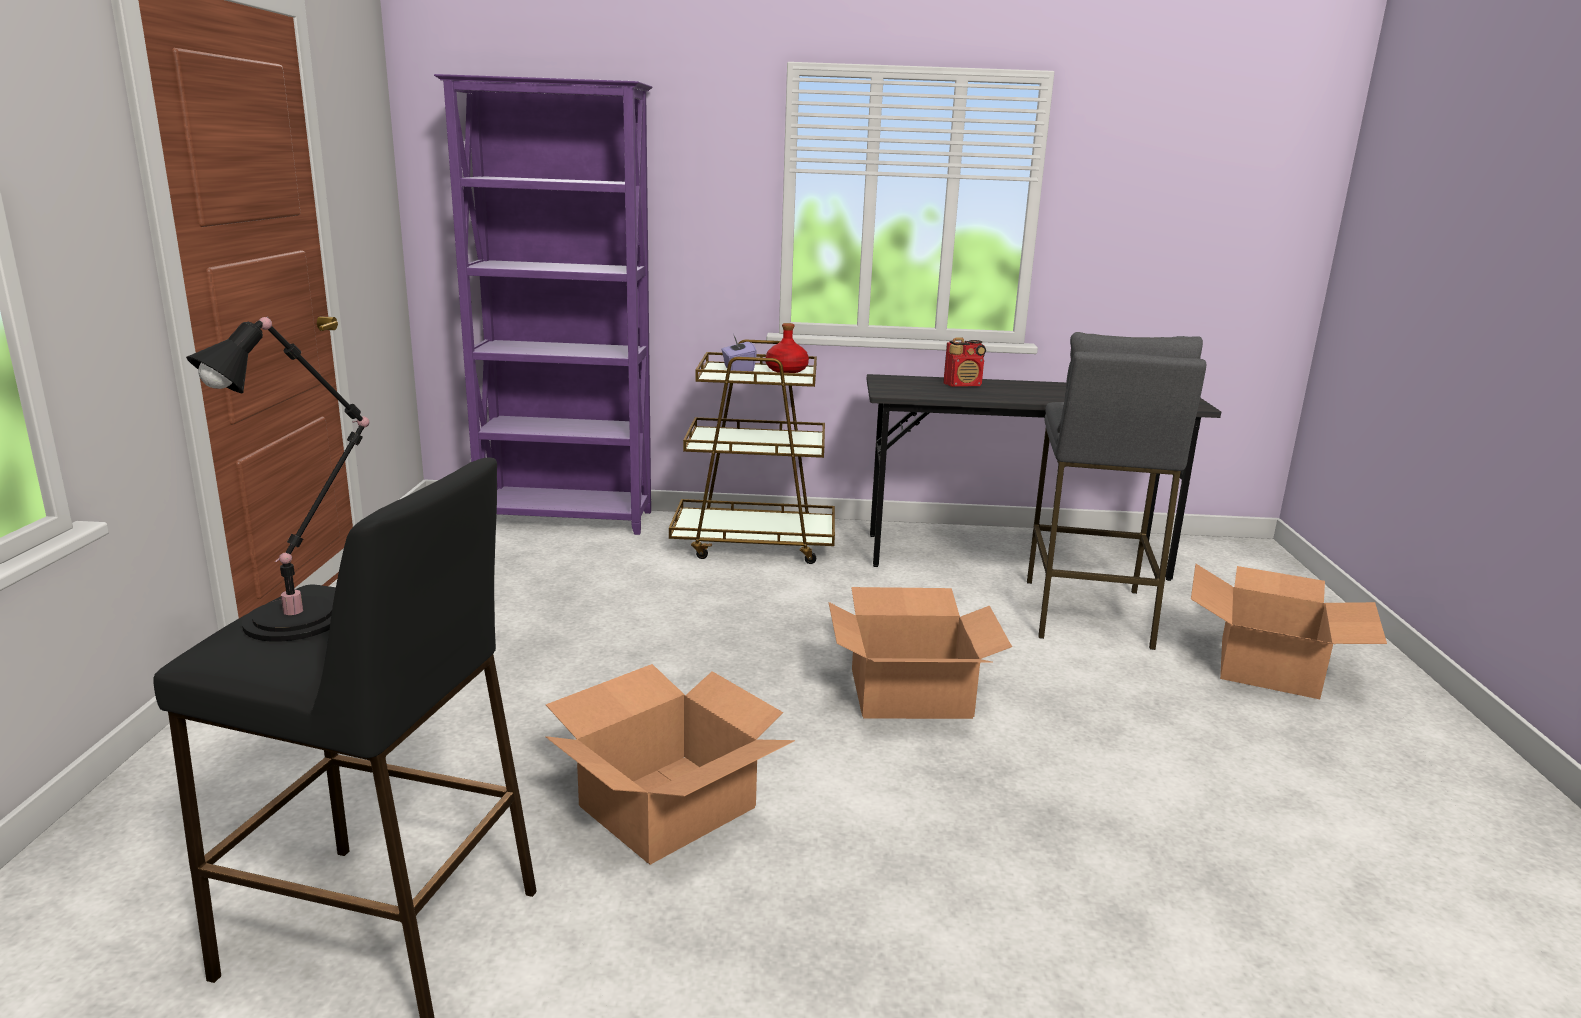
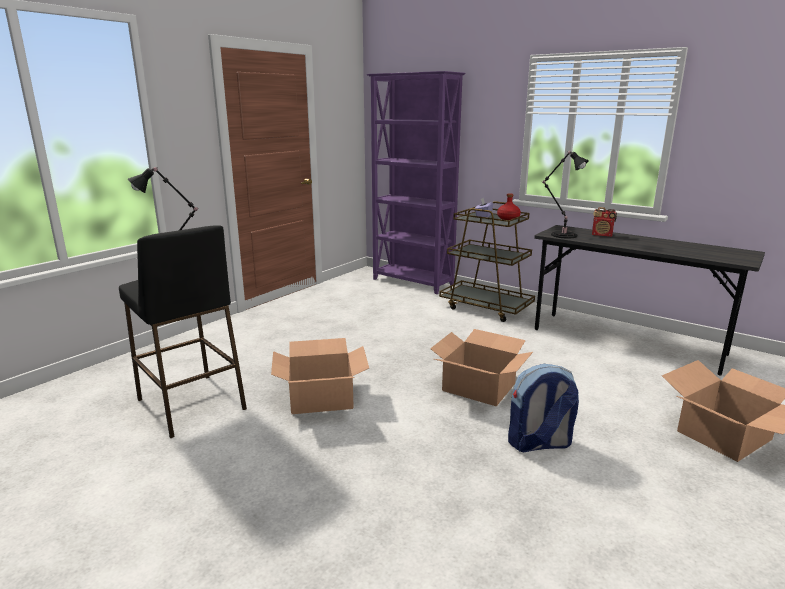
camera: 35 degrees right, 0 degrees up
grey stool [1027,332,1206,650] -> none
none -> backpack [508,364,579,452]
none -> black table lamp [542,151,589,239]

